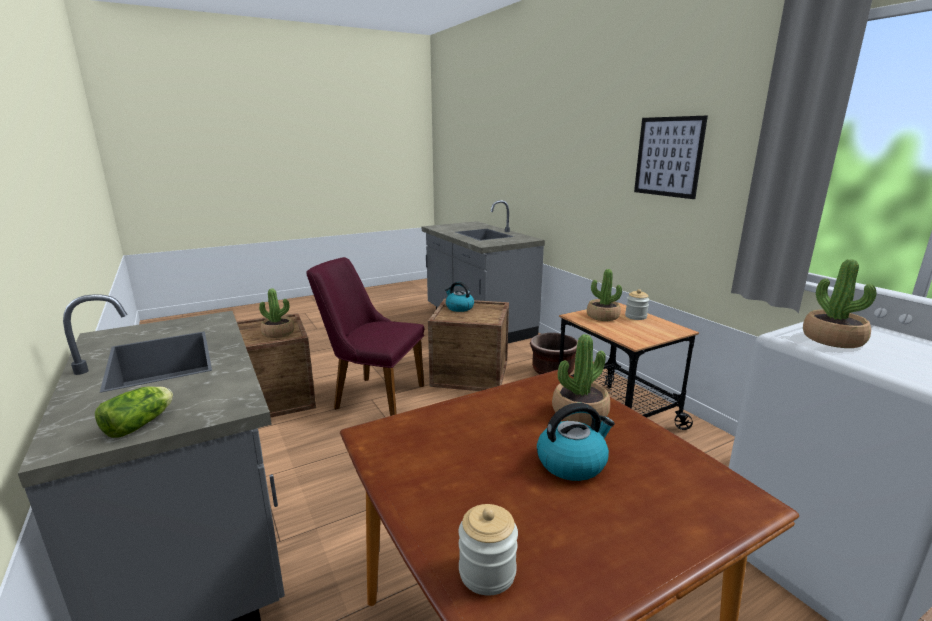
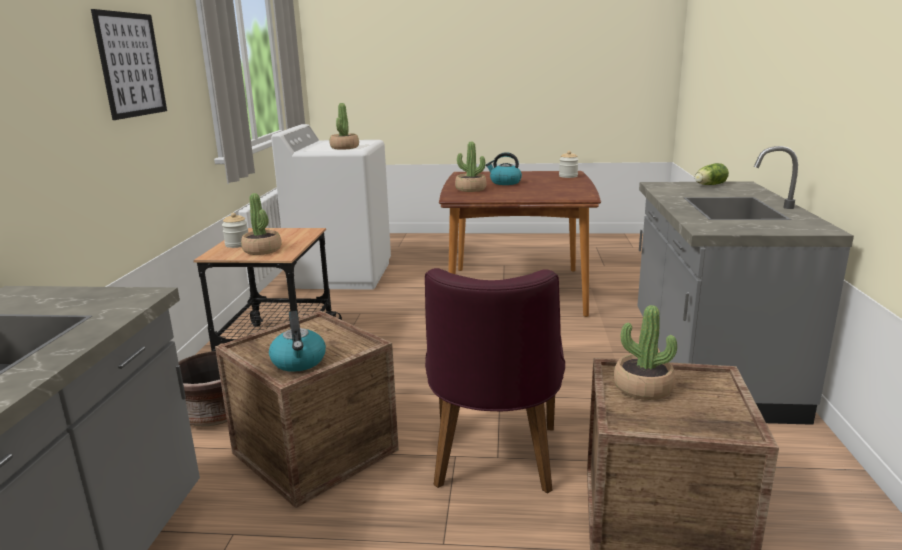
camera: 145 degrees left, 0 degrees up
purple chair [306,257,424,416] -> purple chair turned 45 degrees clockwise [425,268,565,494]

